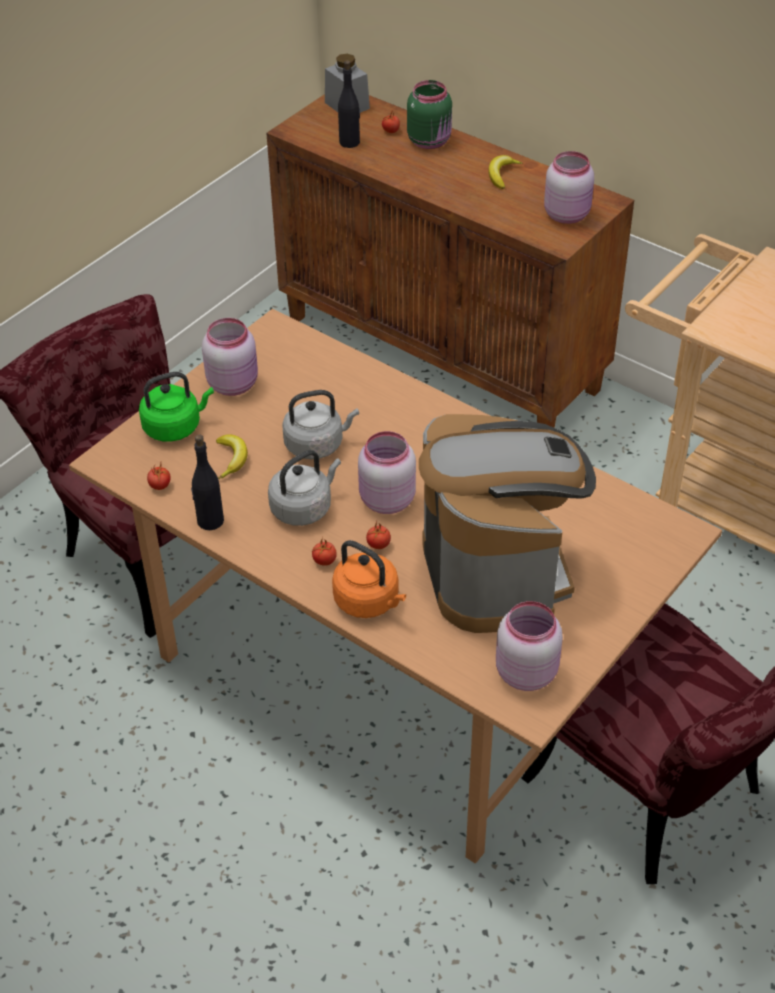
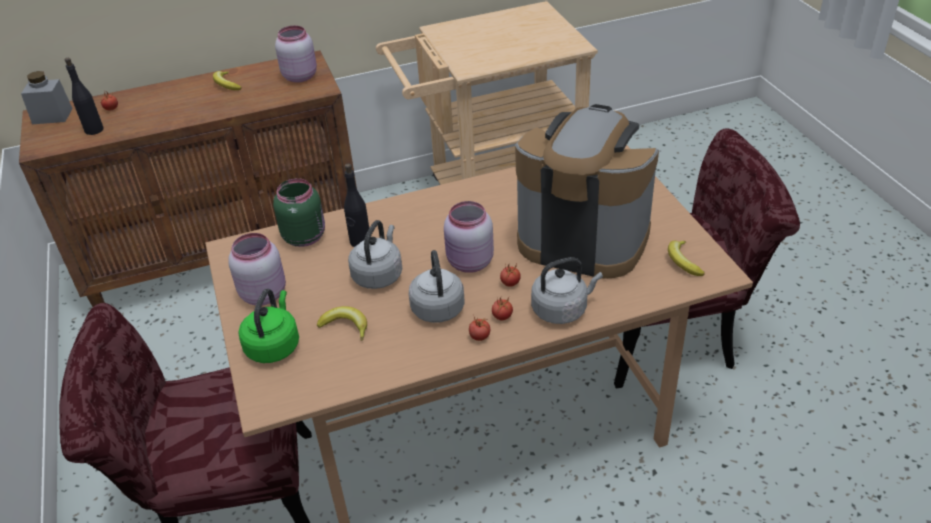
camera: 55 degrees left, 5 degrees down
tomato [147,463,171,490] -> tomato moved to [469,317,490,341]
black bottle [191,435,224,530] -> black bottle moved to [344,163,369,247]
orange kettle [332,540,406,618] -> grey kettle [531,257,603,324]
green jar [407,80,452,149] -> green jar moved to [273,178,325,247]
pink jar [496,601,563,691] -> banana [668,241,705,276]

